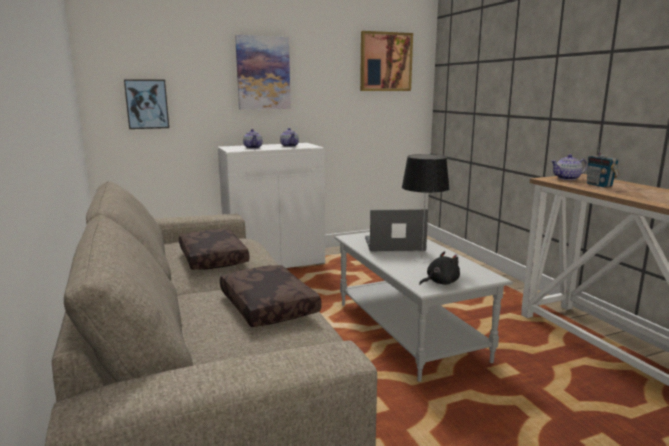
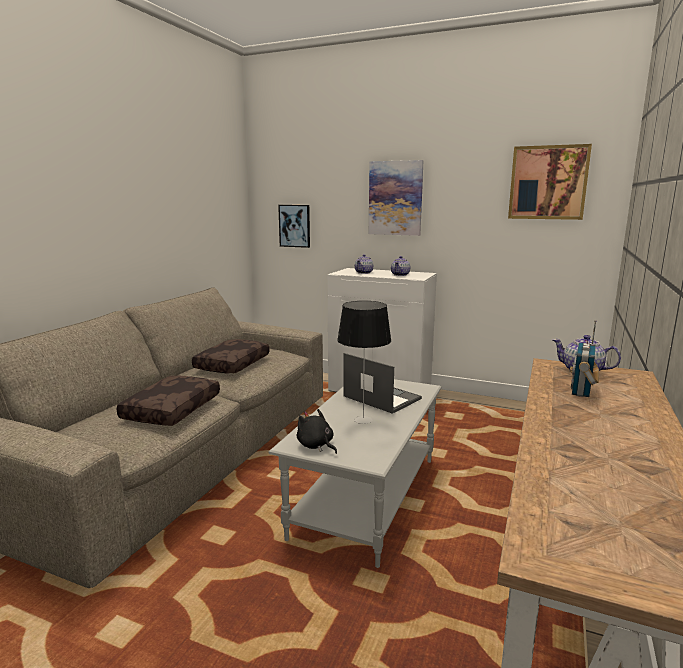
camera: 45 degrees right, 0 degrees up
black plush toy [419,251,460,285] -> black plush toy turned 150 degrees counterclockwise [297,409,337,454]

